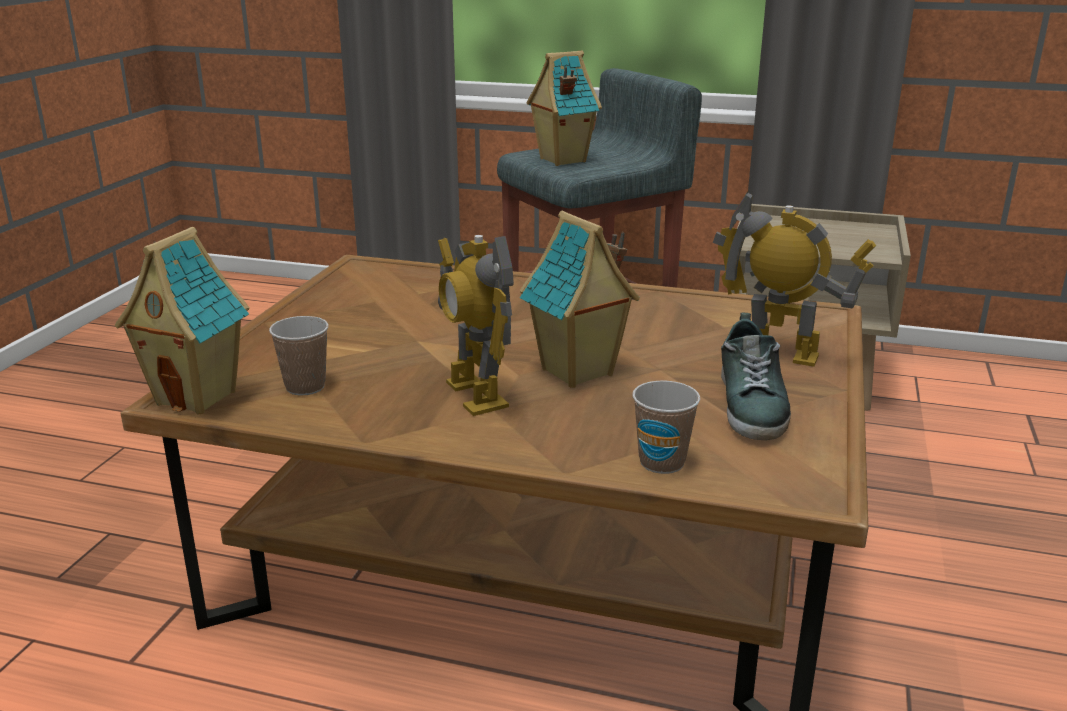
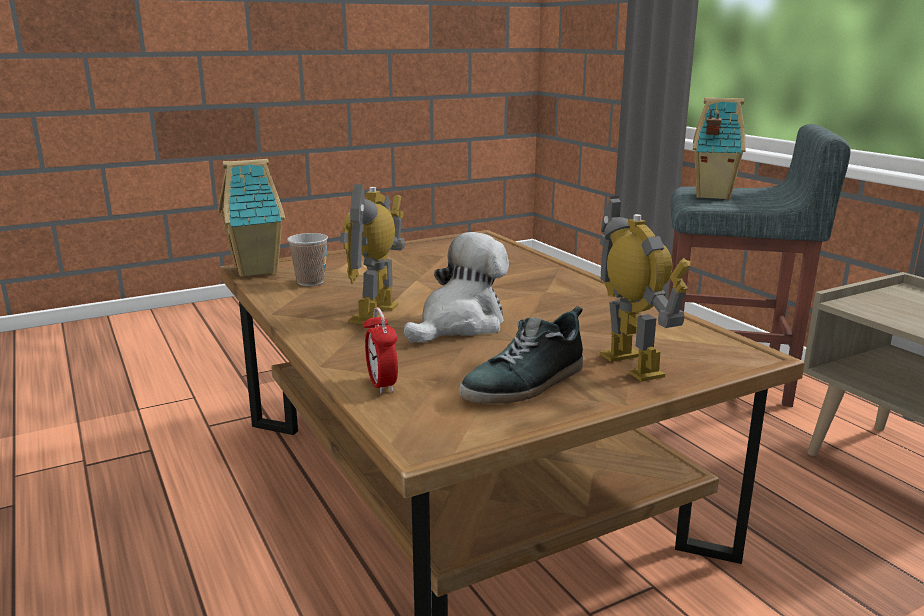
camera: 45 degrees right, 5 degrees down
toy house [520,211,640,388] -> plush toy [404,232,509,343]
cup [633,381,700,474] -> alarm clock [363,307,398,394]

